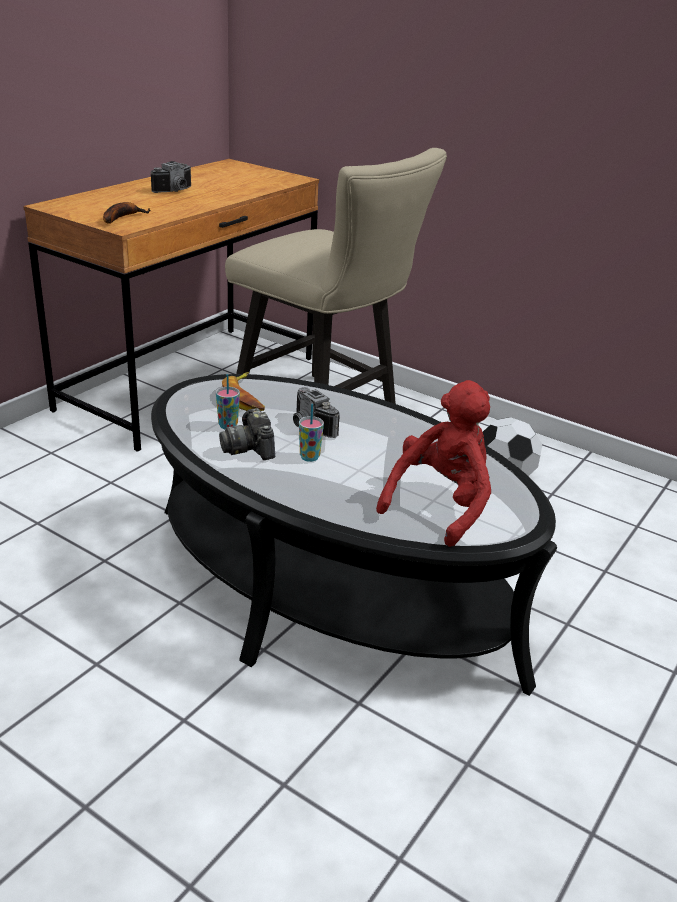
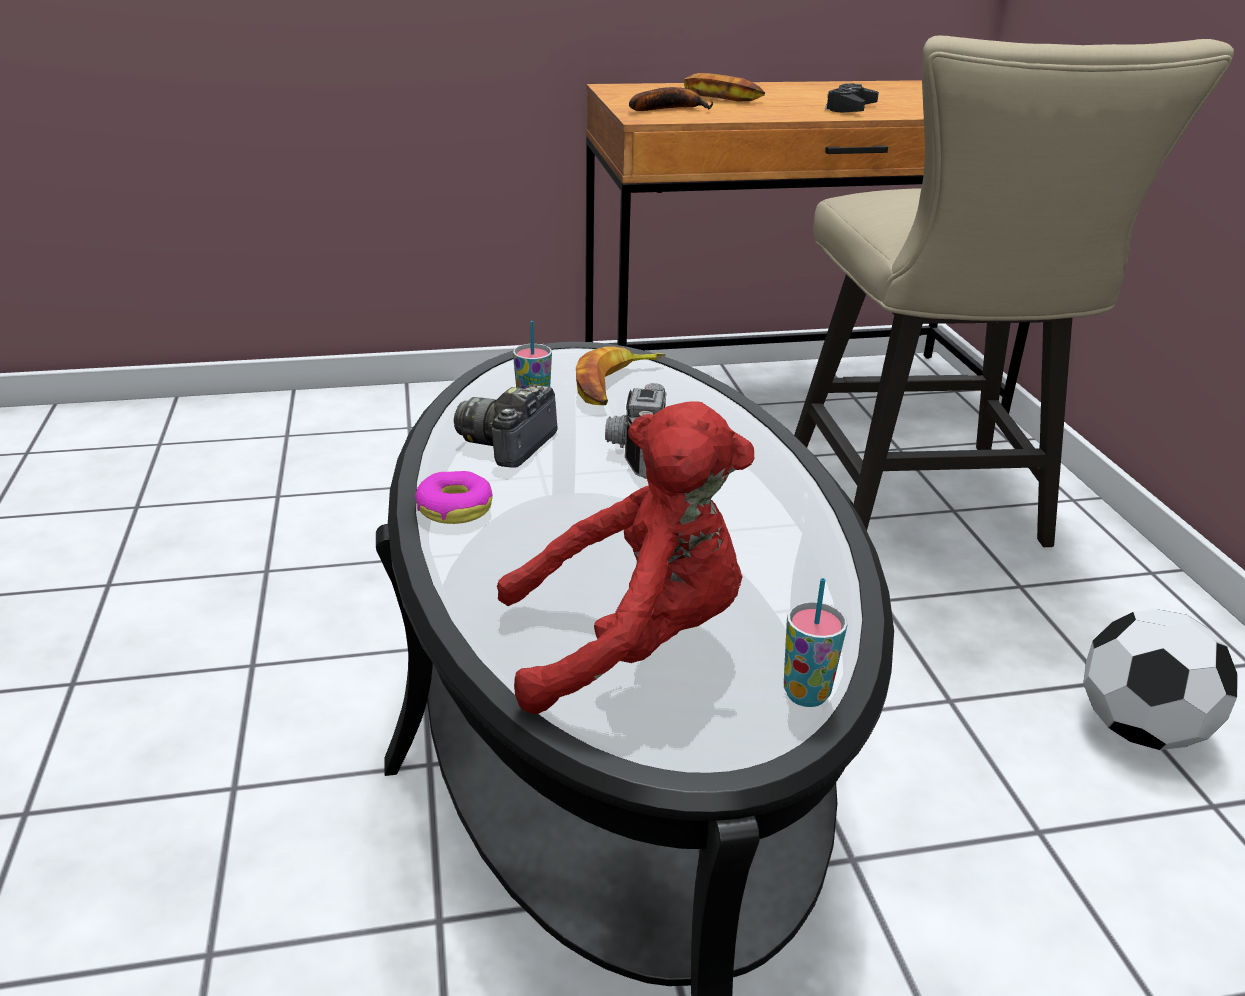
camera: 45 degrees right, 0 degrees up
camera [151,161,191,193] -> none
cup [299,404,324,462] -> cup moved to [784,578,847,707]
none -> donut [415,471,493,524]
none -> banana [683,73,765,101]
none -> black game controller [825,83,879,112]

